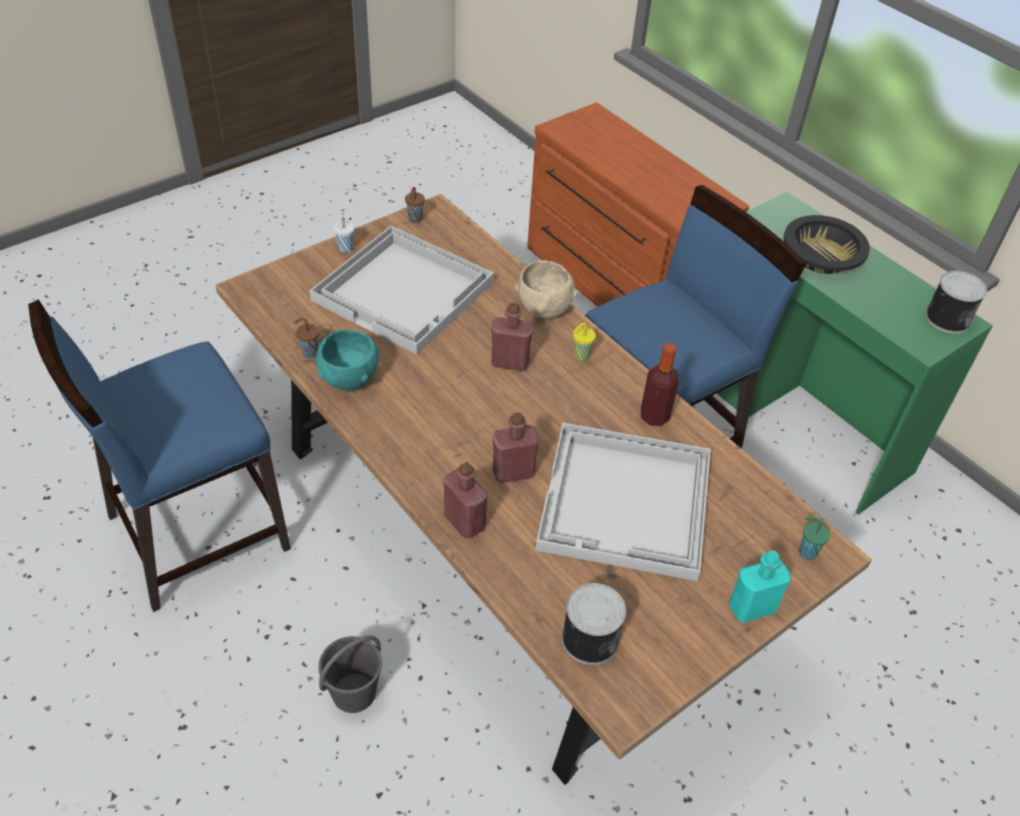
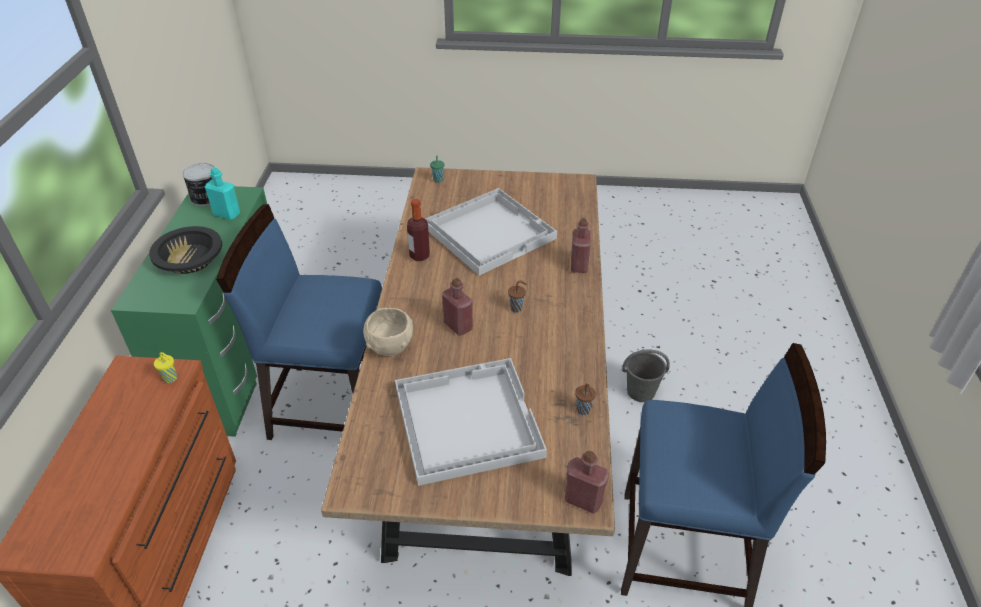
camera: 135 degrees left, 5 degrees down
turquoise bowl [316,329,379,391] -> none
white cup [334,216,355,253] -> none
brown cup [405,187,425,223] -> brown cup moved to [508,281,527,312]
red bottle [492,412,539,483] -> red bottle moved to [565,451,609,514]
can [562,583,626,665] -> none
yellow cup [573,323,596,361] -> yellow cup moved to [154,352,177,383]
turquoise bottle [729,550,791,623] -> turquoise bottle moved to [205,167,240,220]

